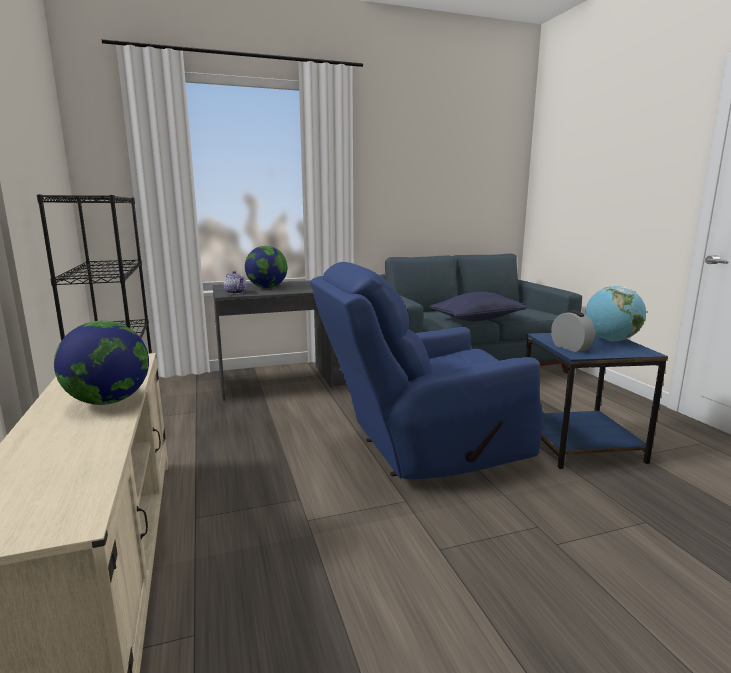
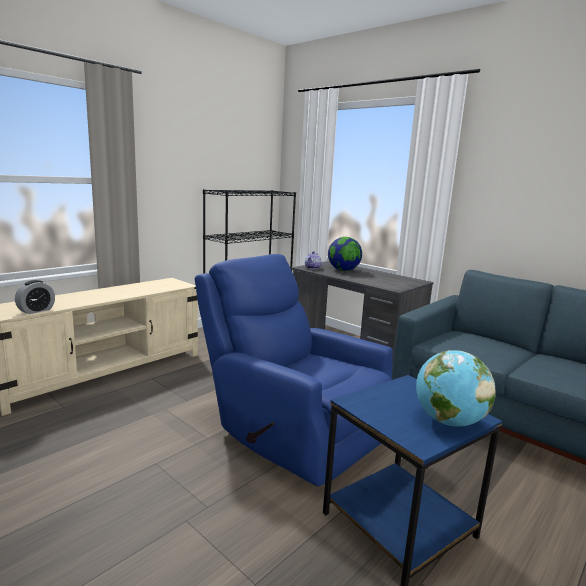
camera: 60 degrees right, 0 degrees up
globe [54,321,149,405] -> none
blue pillow [430,292,526,321] -> none
alarm clock [551,310,595,352] -> alarm clock moved to [15,280,55,314]

